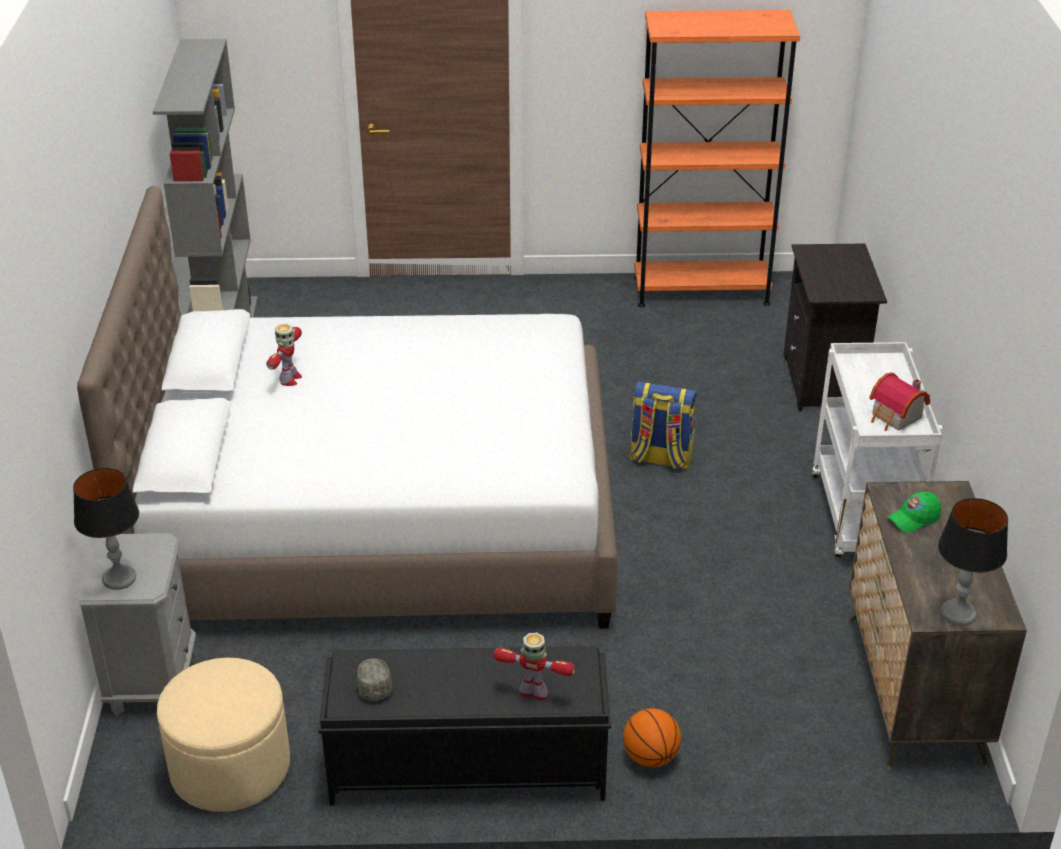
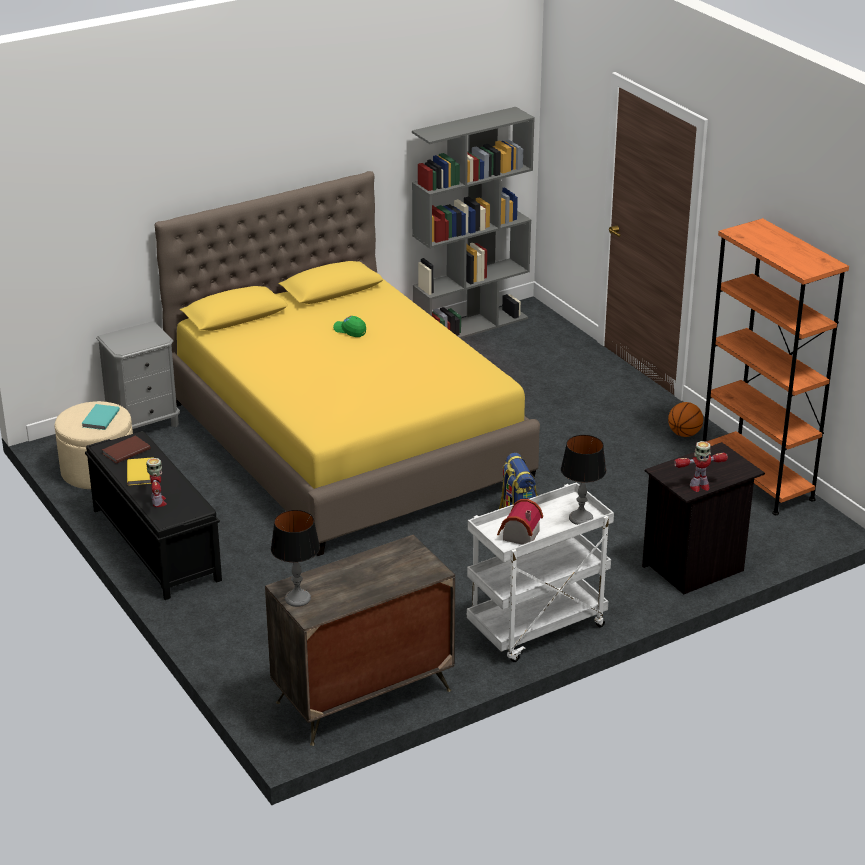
camera: 60 degrees right, 5 degrees down
table lamp [73,468,139,590] -> table lamp moved to [561,435,606,525]
white bed [77,186,618,629] -> yellow bed [155,171,540,556]
toy robot [266,324,302,386] -> toy robot moved to [674,441,728,492]
grey cap [357,658,392,701] -> brown book [102,435,151,464]
basketball [623,708,681,767] -> basketball moved to [668,402,703,437]
green cap [887,492,941,533] -> green cap moved to [333,316,366,337]
none -> turquoise book [81,404,120,430]
none -> yellow book [127,457,154,485]

